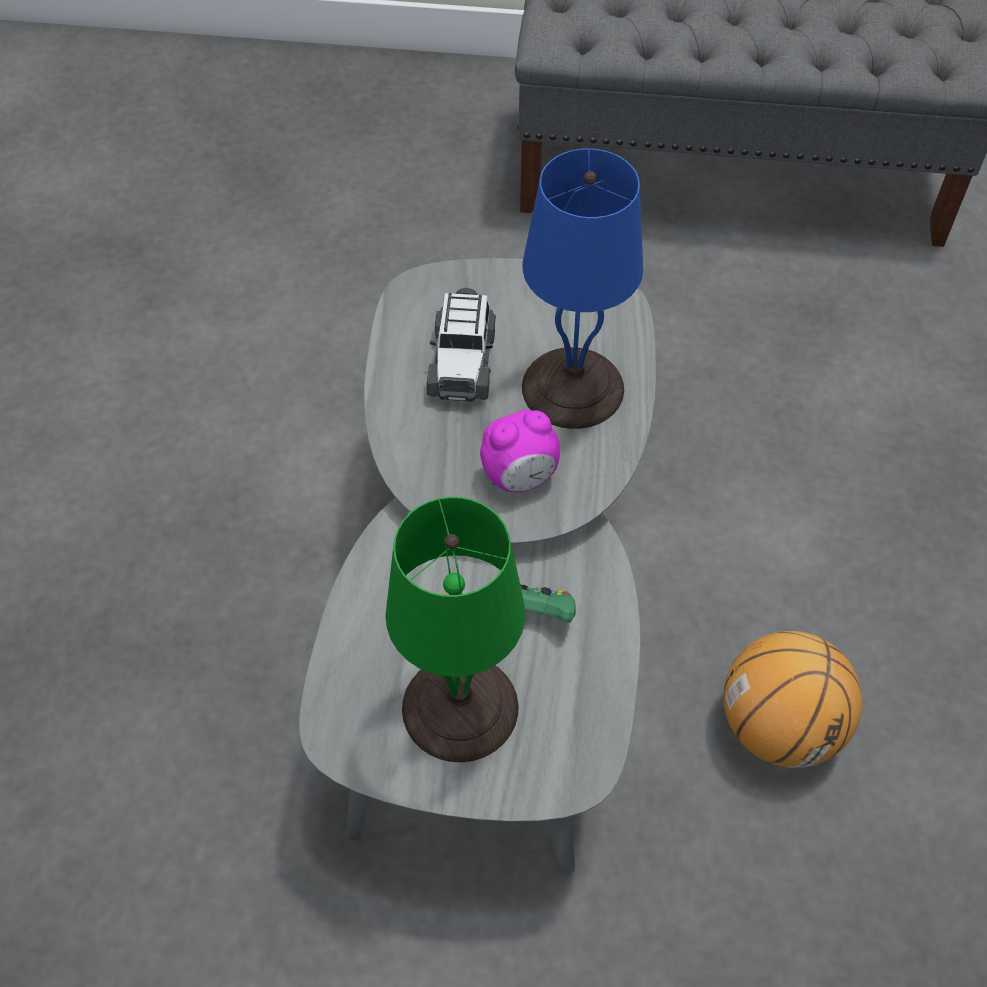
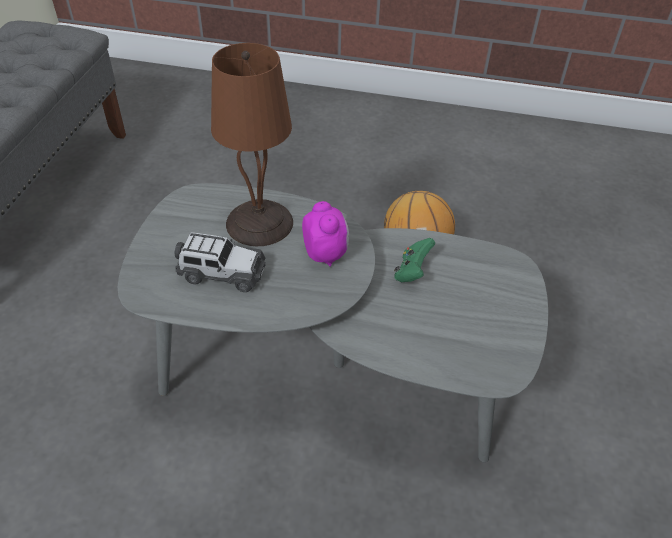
camera: 85 degrees left, 10 degrees down
green table lamp [385,497,525,762] -> none
blue table lamp [522,148,643,429] -> brown table lamp [211,43,293,246]

